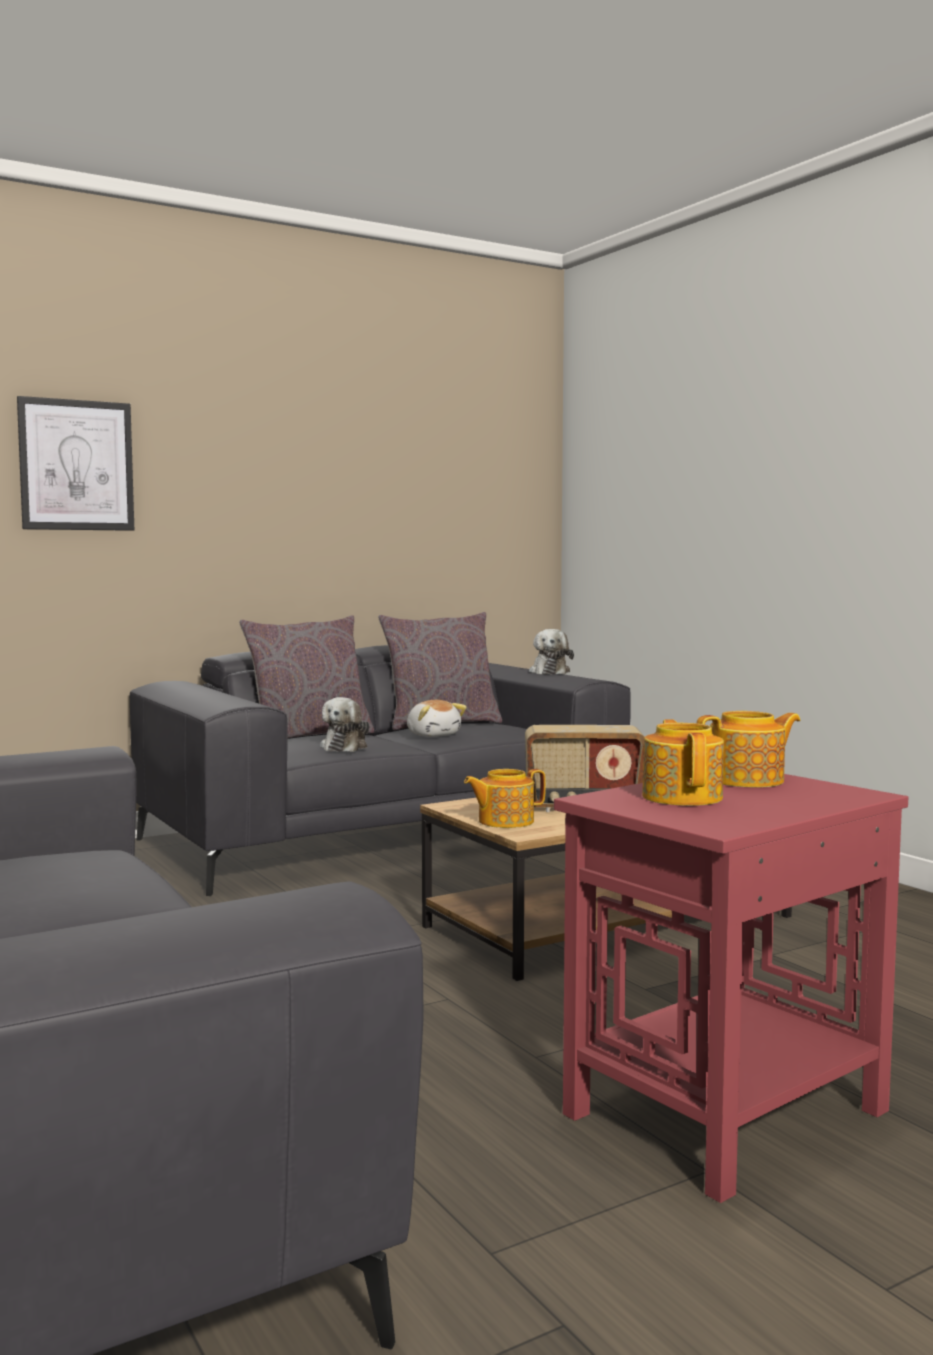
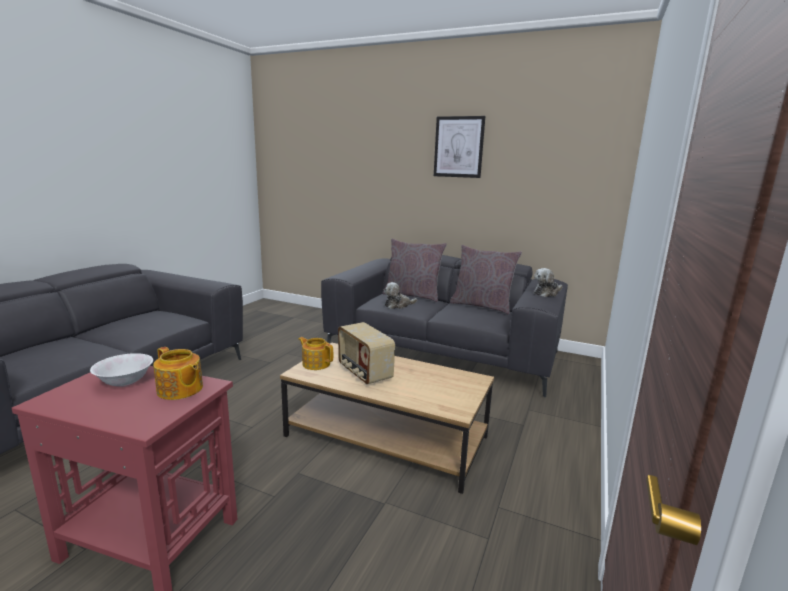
camera: 55 degrees right, 10 degrees up
picture [17,396,134,531] -> picture moved to [434,116,485,178]
plush toy [407,700,467,737] -> none
teapot [642,719,724,806] -> white bowl [90,353,153,387]

